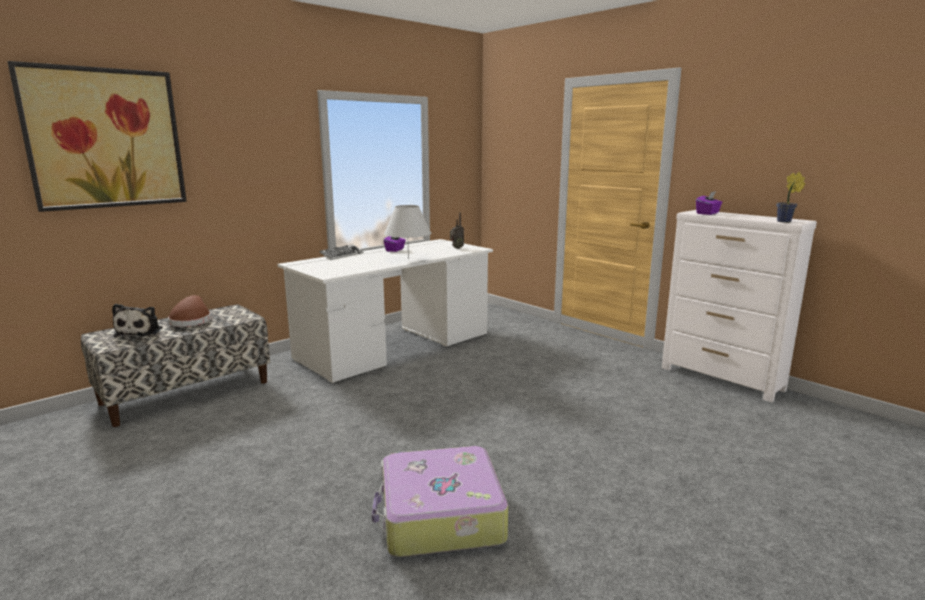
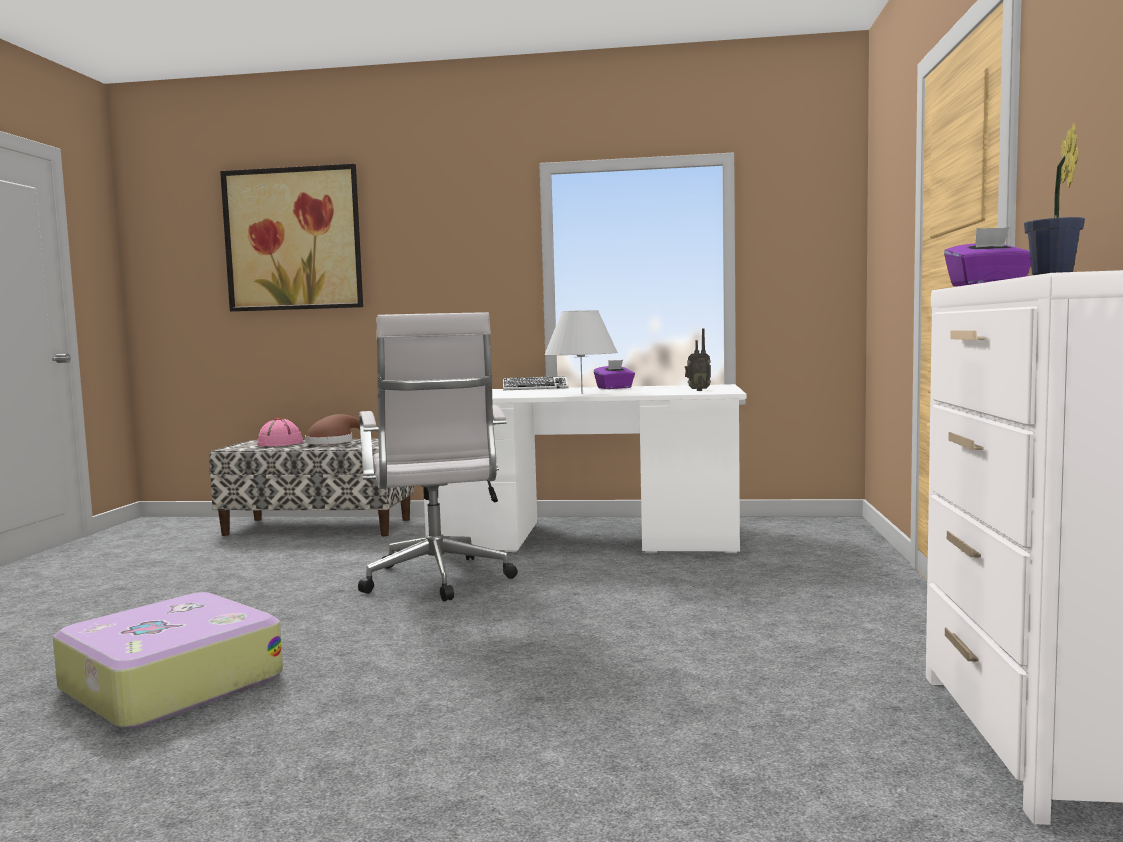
camera: 50 degrees right, 10 degrees down
plush toy [112,304,162,337] -> pink hat [257,418,303,446]
none -> white office chair [358,312,518,602]

